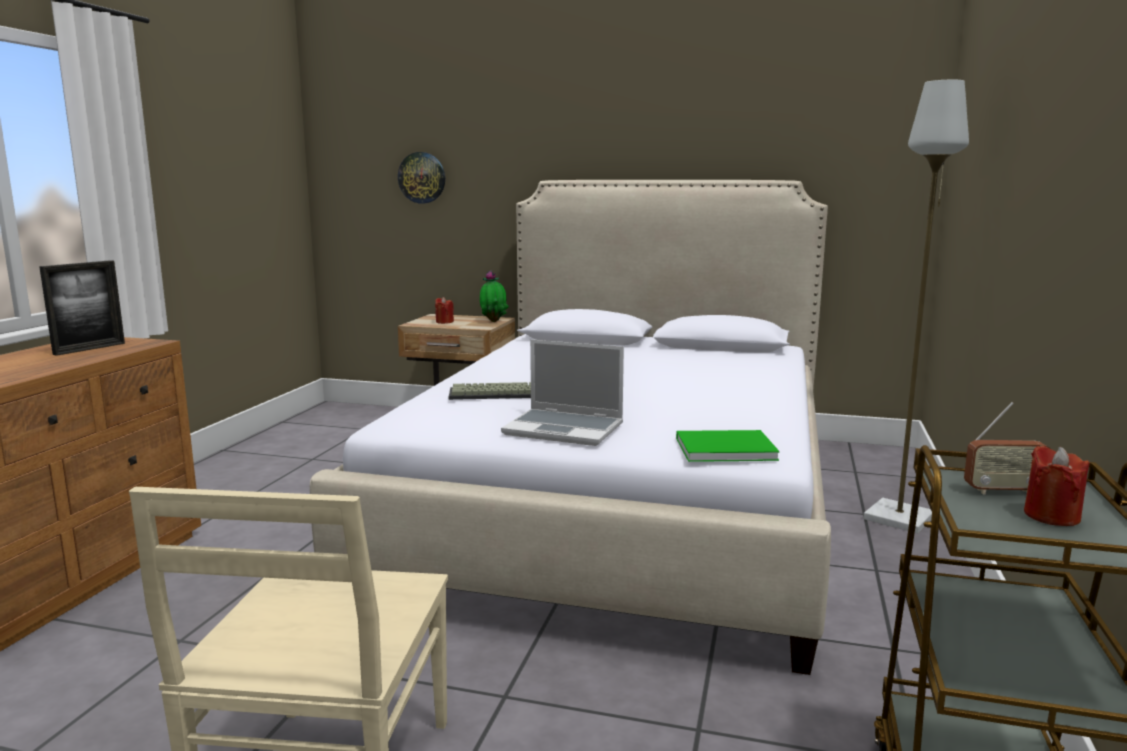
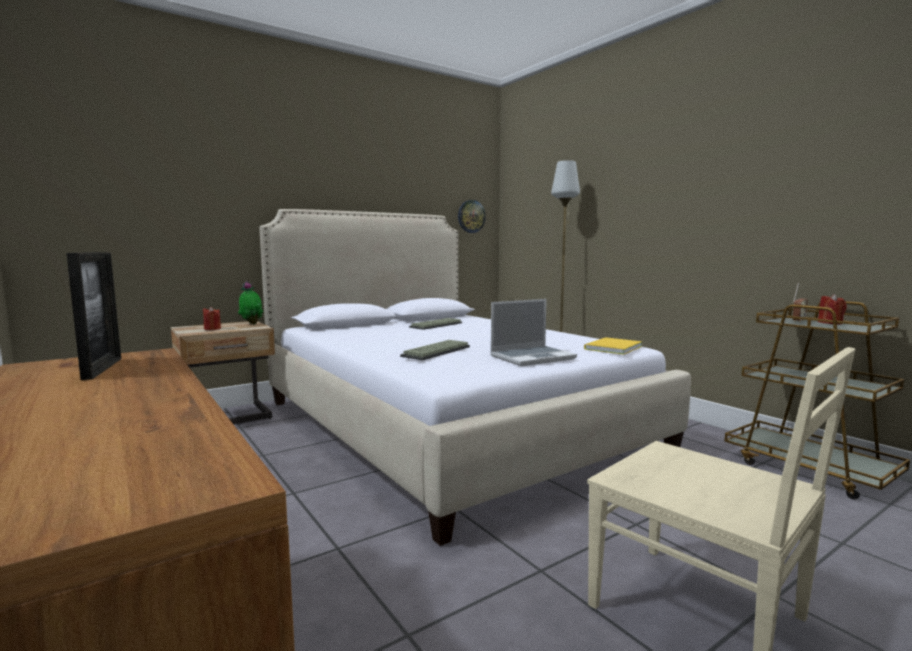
camera: 50 degrees left, 5 degrees down
wall clock [398,152,445,204] -> wall clock moved to [458,200,486,233]
green book [676,430,780,462] -> yellow book [584,337,642,355]
none -> keyboard [409,318,462,330]

